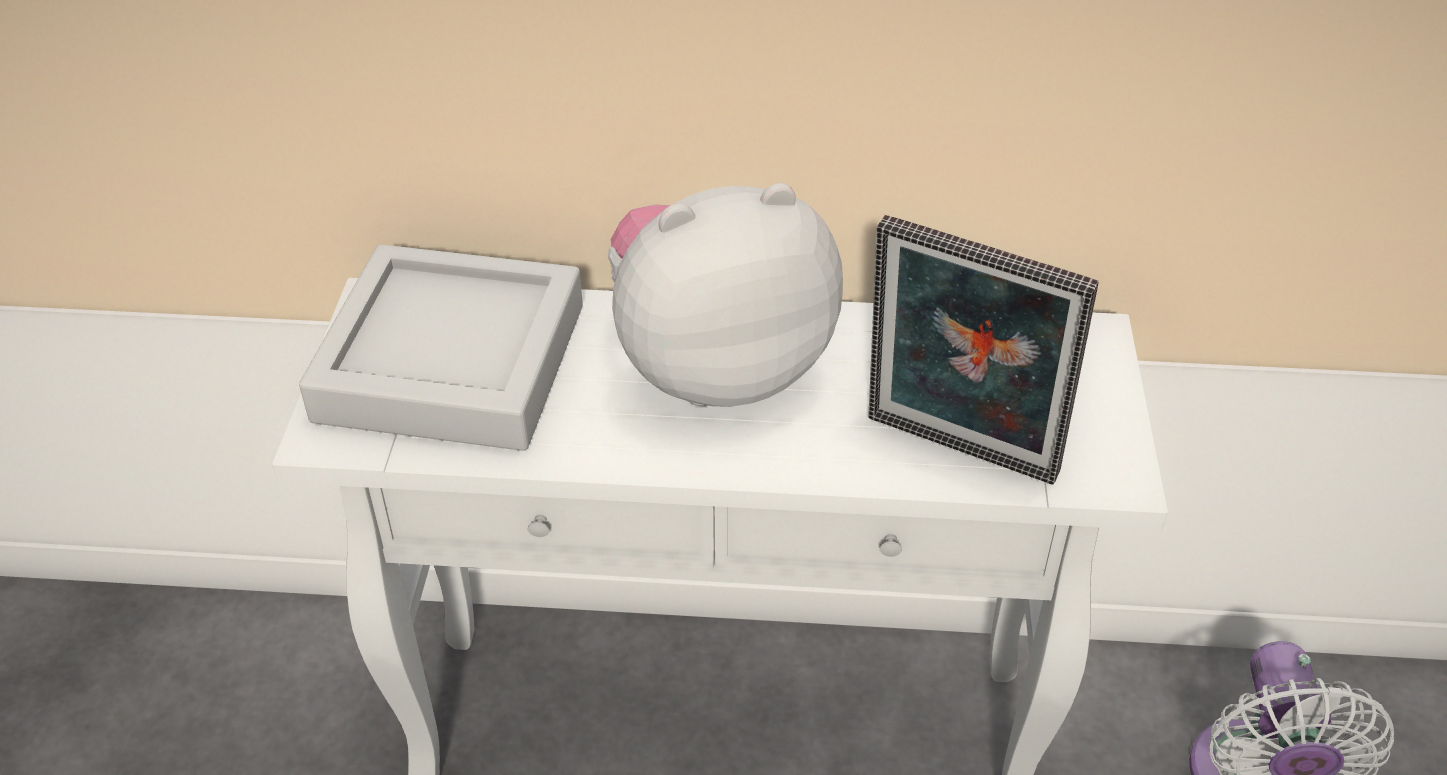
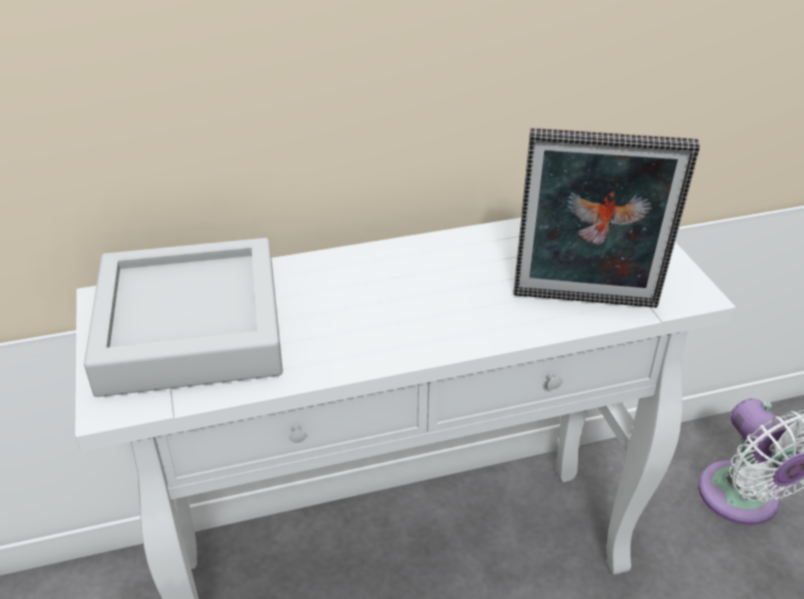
camera: 20 degrees left, 5 degrees down
plush toy [608,183,843,407] -> none

